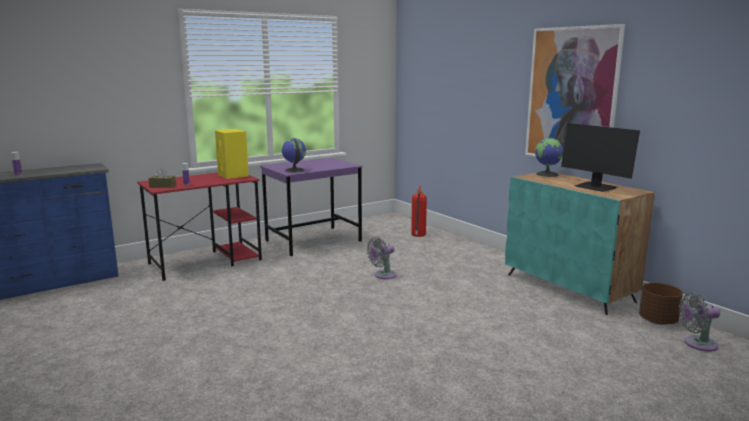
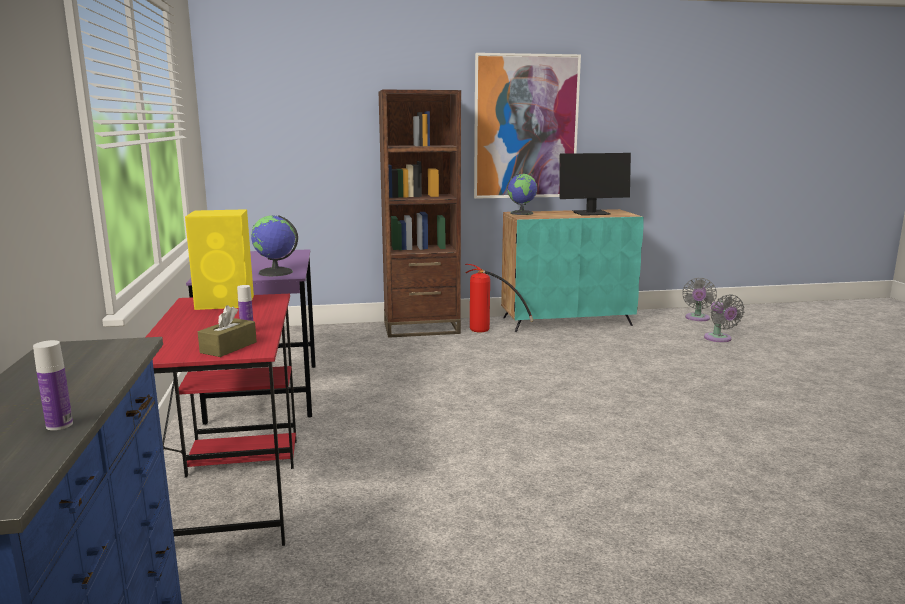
camera: 65 degrees left, 0 degrees up
grey fan [367,237,397,279] -> grey fan moved to [704,294,745,342]
fire extinguisher [411,186,427,237] -> fire extinguisher moved to [465,264,533,332]
brown planter [639,283,683,325] -> none
none -> brown bookcase [378,90,461,338]

